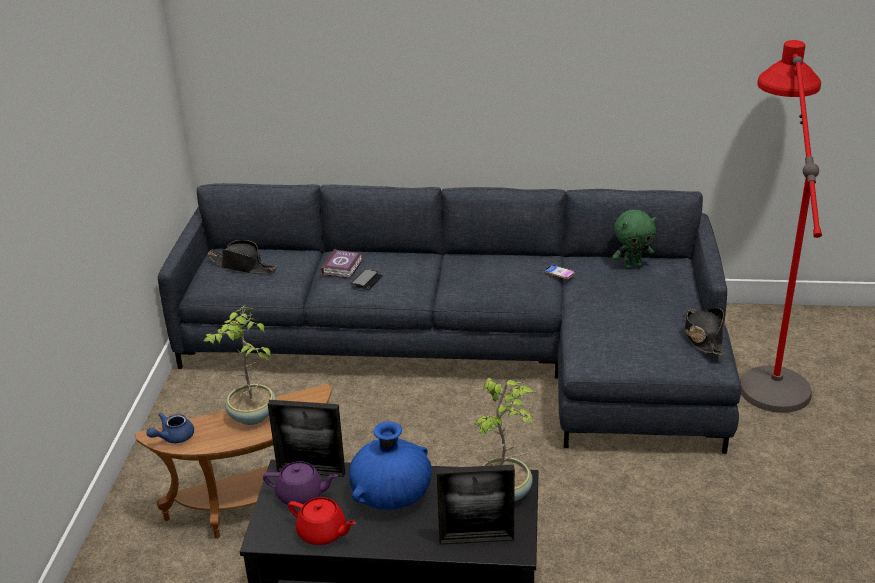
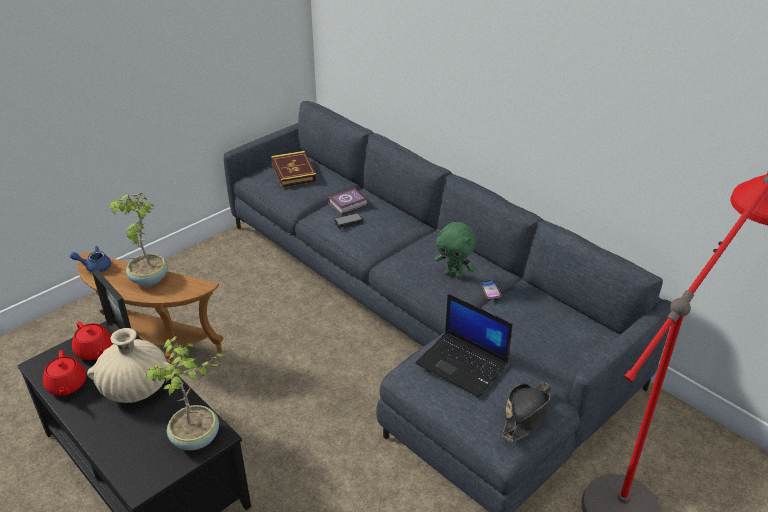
camera: 40 degrees right, 5 degrees up
black hat [207,240,277,274] -> book [271,151,317,187]
purple teapot [263,461,338,505] -> red teapot [72,321,113,360]
blue vase [349,421,432,510] -> beige vase [87,328,171,403]
picture frame [436,464,515,545] -> none
green plush toy [612,210,657,270] -> green plush toy moved to [435,222,476,279]
none -> laptop [415,294,513,397]

